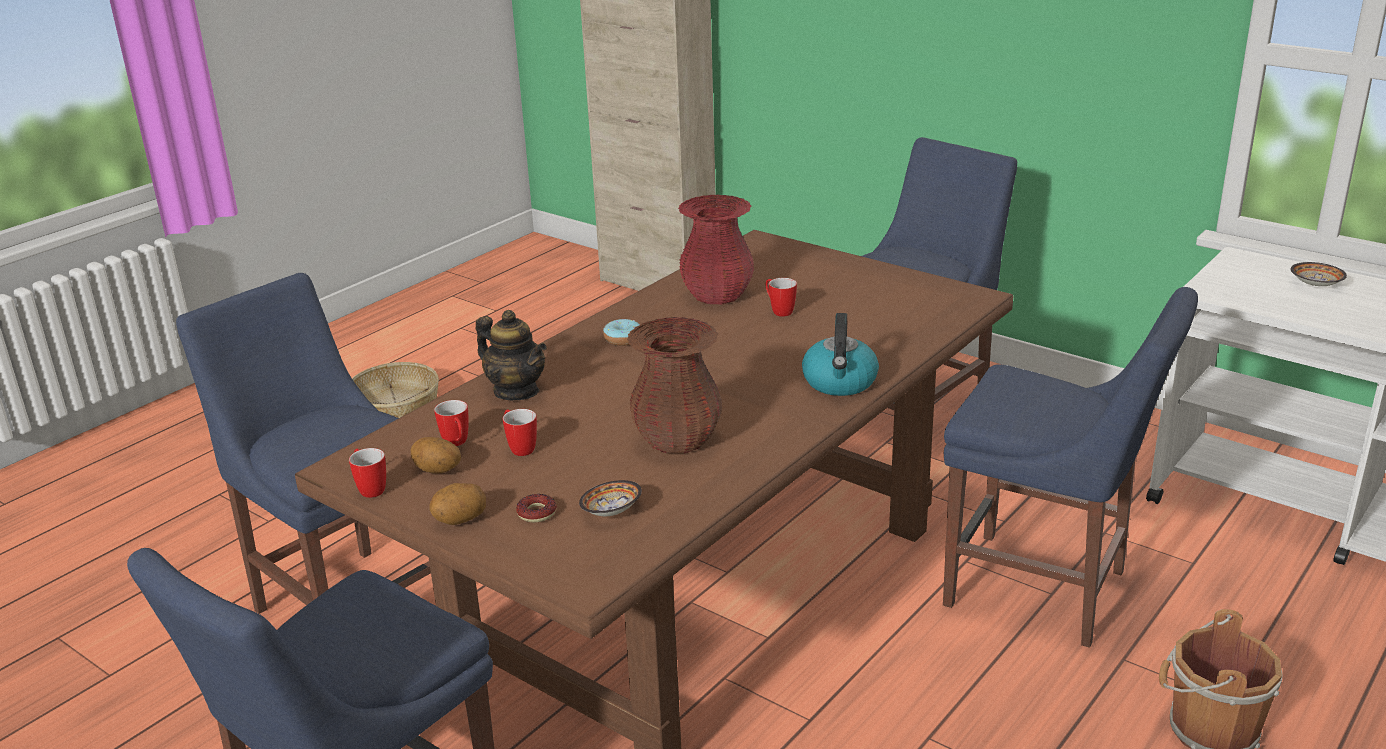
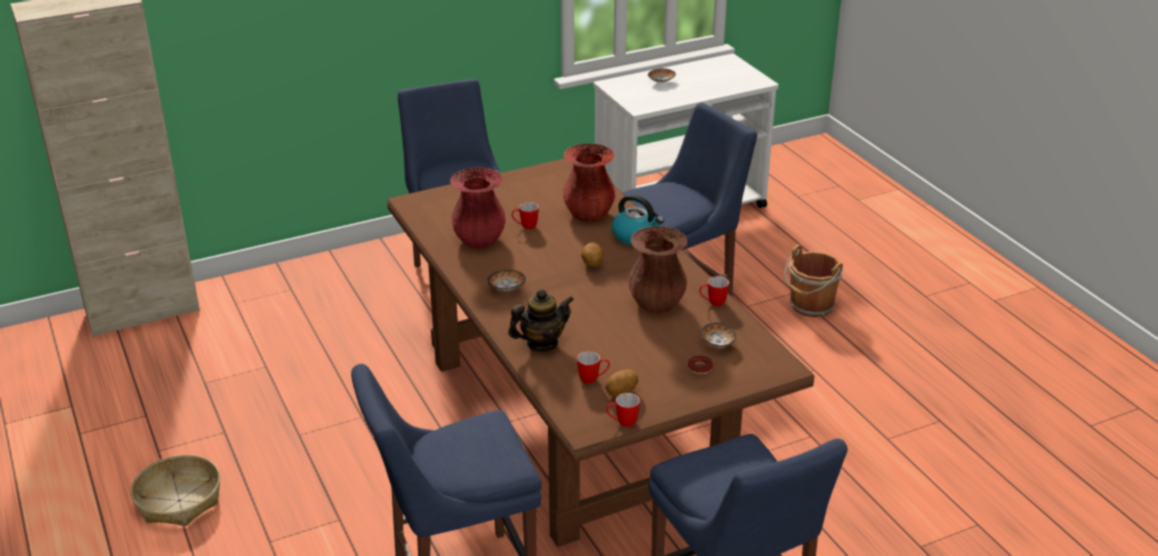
camera: 65 degrees left, 5 degrees up
potato [429,483,486,525] -> potato moved to [581,243,604,267]
mug [503,409,537,456] -> mug moved to [699,276,729,306]
donut [603,319,640,346] -> bowl [487,270,526,291]
none -> red vase [563,143,615,222]

